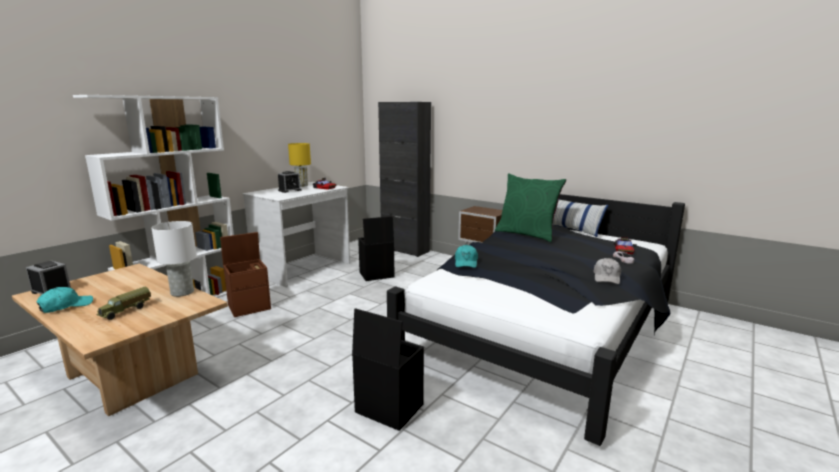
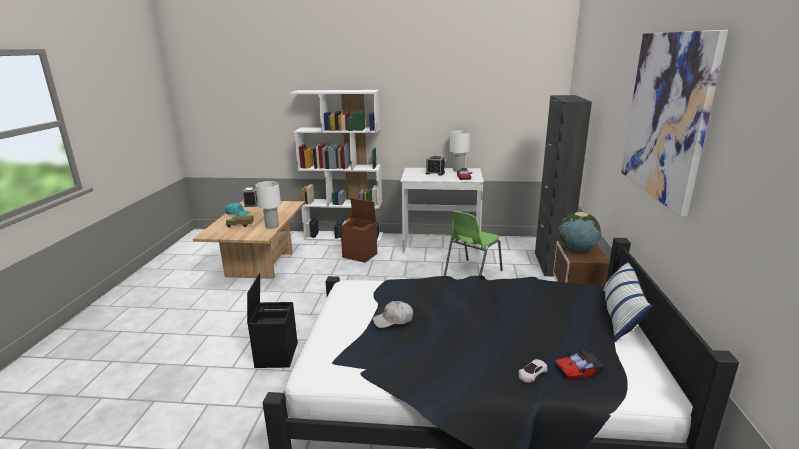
camera: 60 degrees right, 5 degrees up
yellow table lamp [288,143,311,187] -> white table lamp [450,130,470,172]
black storage box [358,216,395,281] -> green chair [444,211,503,276]
turquoise cap [455,245,478,268] -> none
green pillow [495,173,566,242] -> none
white cap [593,258,621,284] -> white cap moved to [373,301,413,328]
none -> globe [558,212,601,252]
none -> picture [621,30,728,217]

